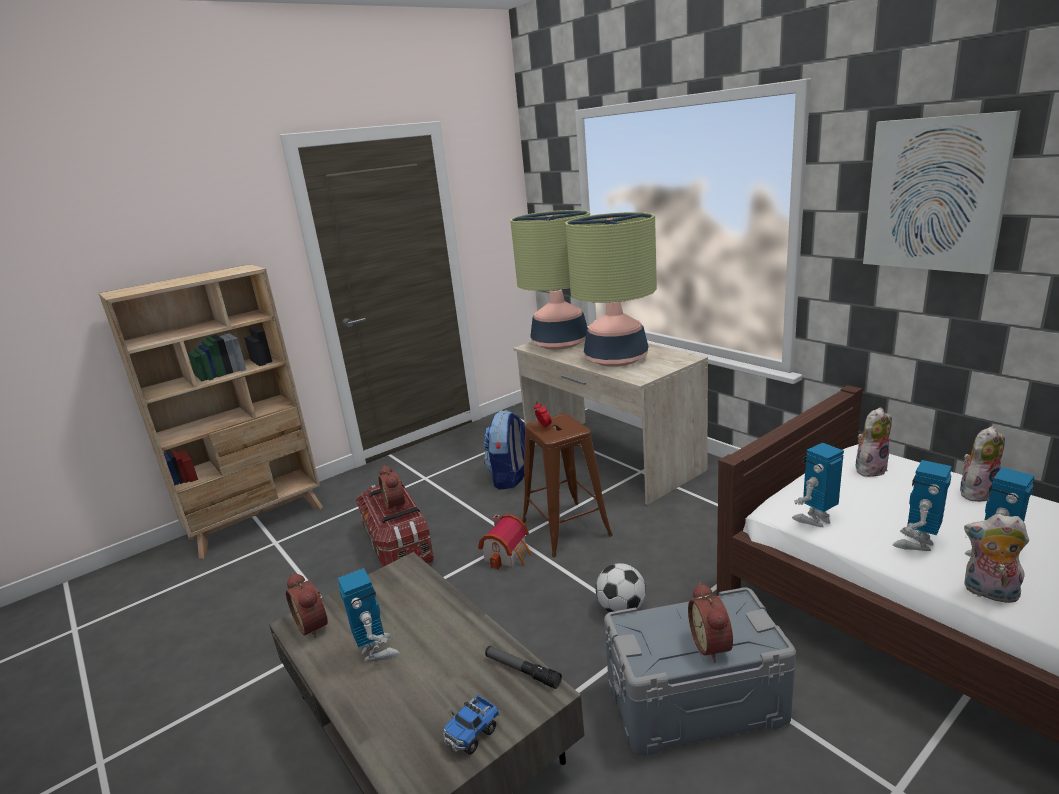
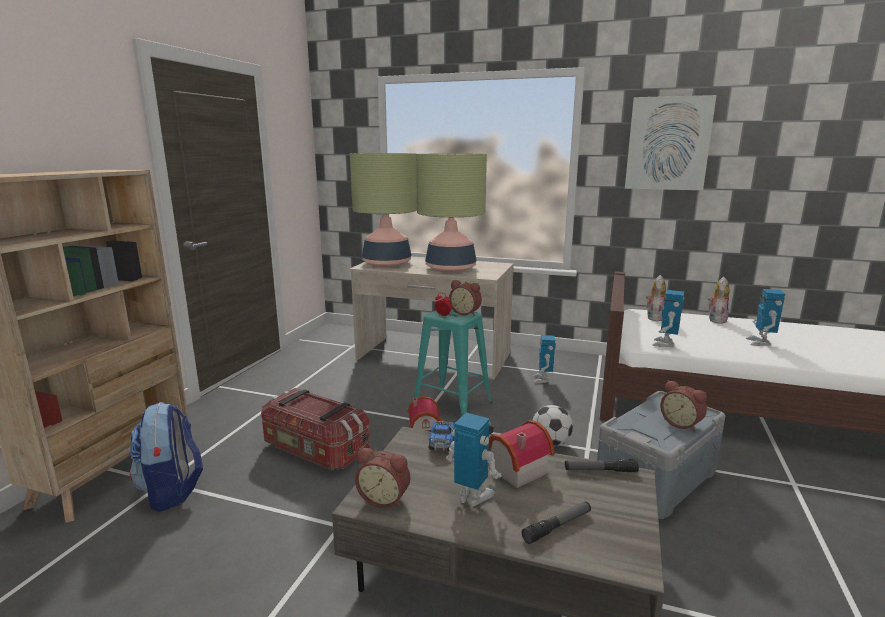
camera: 35 degrees left, 5 degrees down
alarm clock [379,465,405,511] -> alarm clock moved to [449,280,482,316]
toy truck [443,695,500,755] -> toy truck moved to [428,421,454,451]
backpack [484,410,525,489] -> backpack moved to [130,402,203,512]
brown stool [522,414,613,557] -> turquoise stool [414,309,492,416]
toy robot [893,460,952,551] -> toy robot moved to [533,335,556,383]
plush toy [964,514,1029,603] -> none
none -> toy house [489,420,555,488]
none -> flashlight [522,502,591,544]

